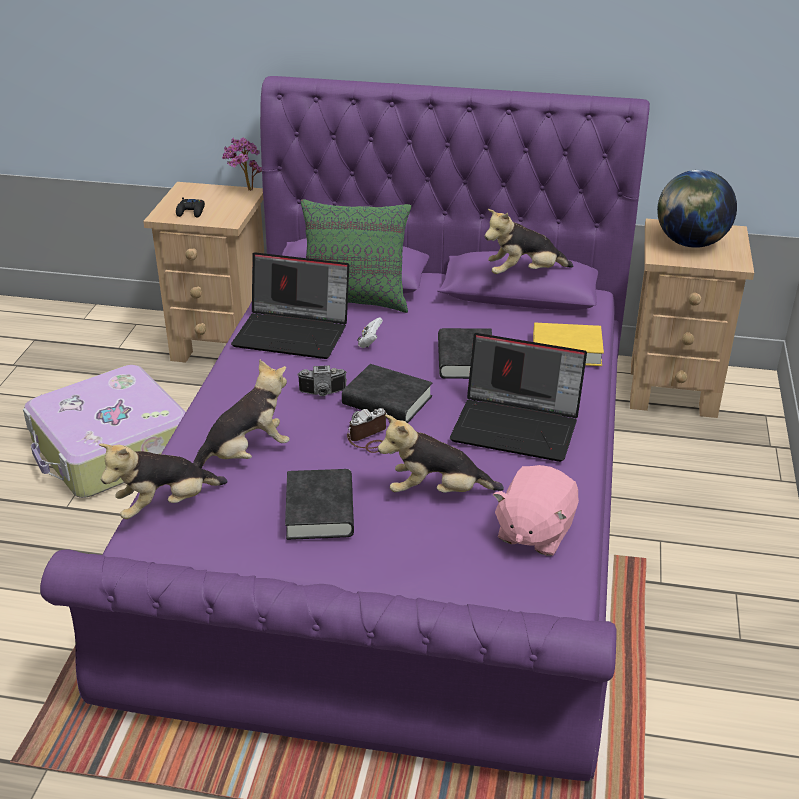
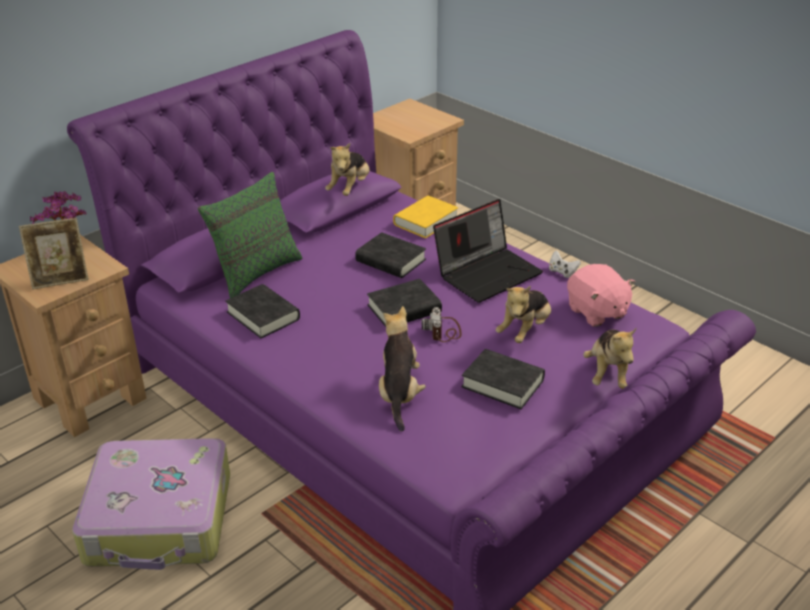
camera: 55 degrees left, 0 degrees up
plush toy [99,443,228,519] -> plush toy moved to [583,327,637,389]
black game controller [176,197,205,218] -> picture frame [19,218,89,290]
laptop [231,252,349,359] -> black book [225,284,300,338]
camera [297,365,347,396] -> none
white game controller [357,317,383,348] -> white game controller moved to [549,250,581,278]
globe [657,170,737,248] -> none

